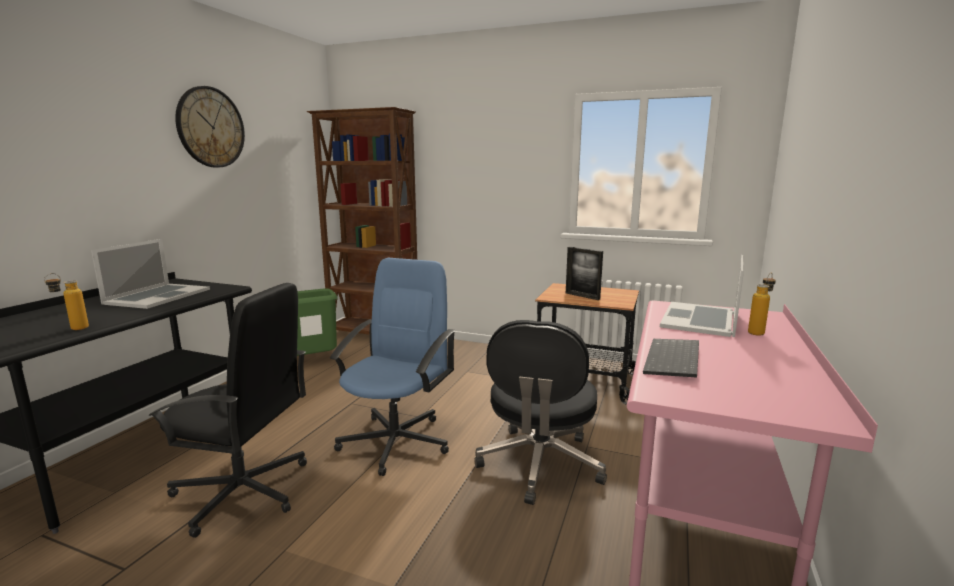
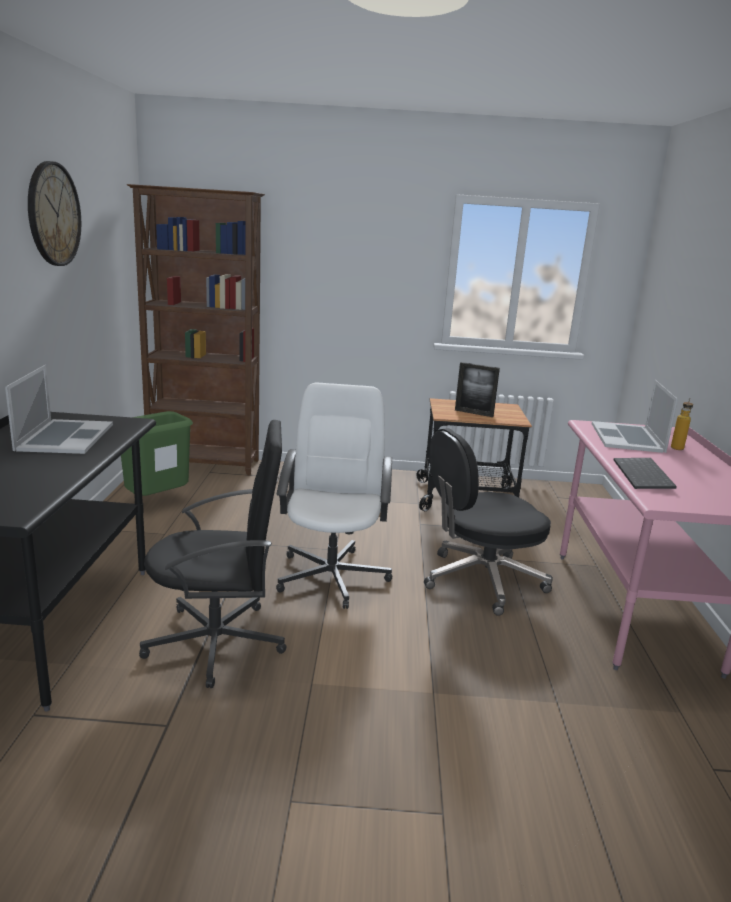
camera: 20 degrees left, 5 degrees up
bottle [44,273,89,330] -> none
blue office chair [330,258,456,476] -> white office chair [276,382,393,609]
black office chair [474,320,607,505] -> black office chair turned 75 degrees clockwise [424,428,553,616]

